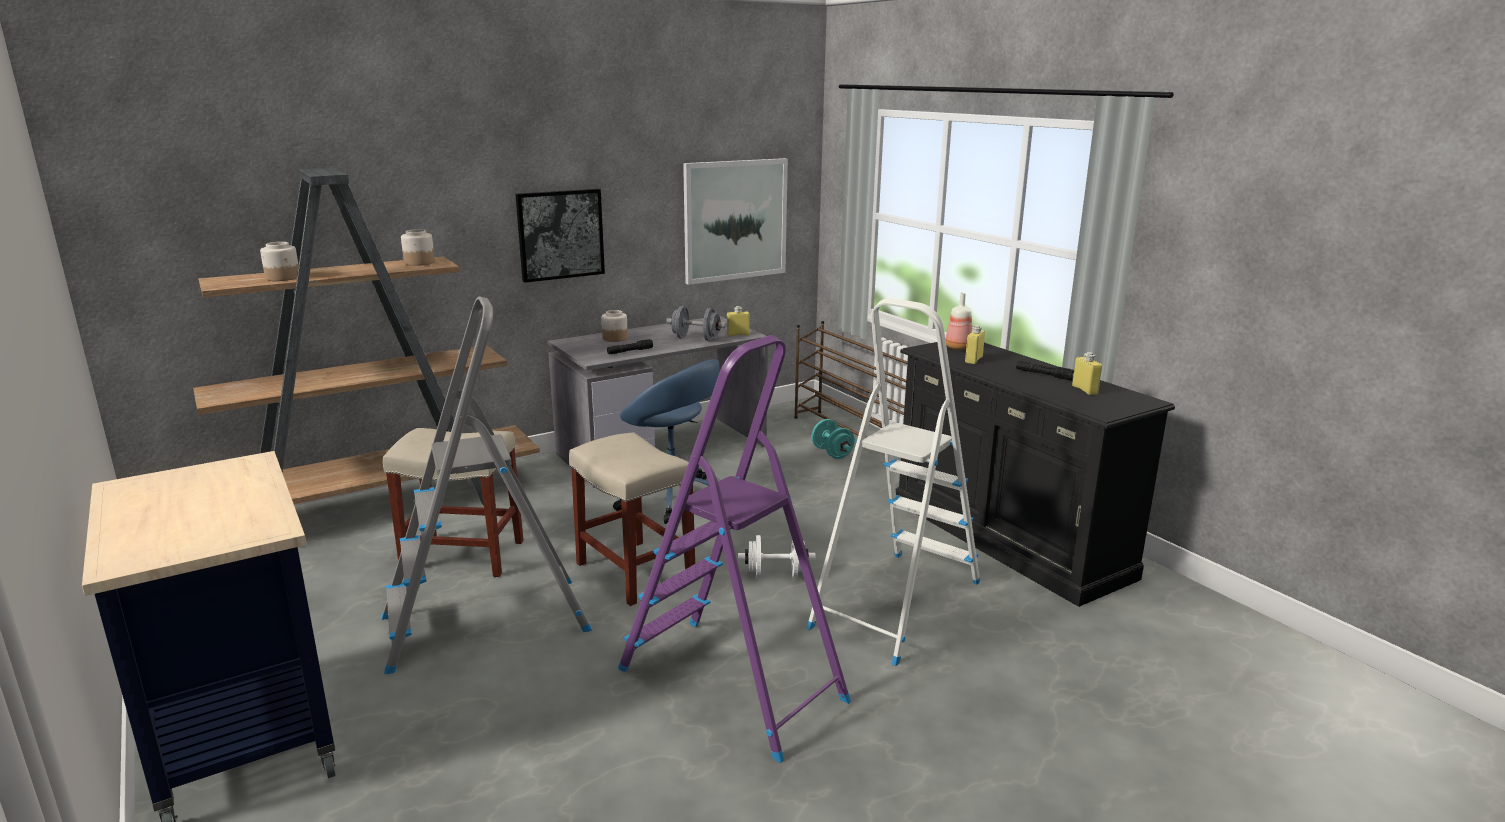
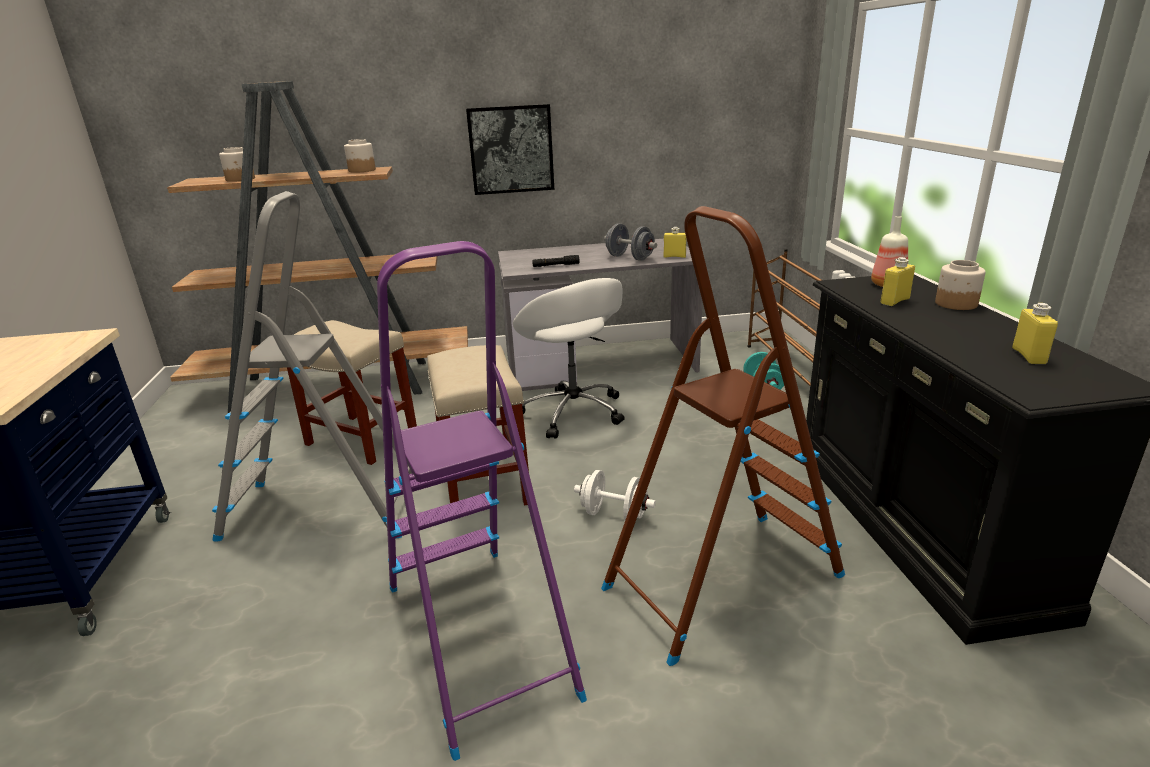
camera: 25 degrees right, 5 degrees up
jar [602,310,628,342] -> jar moved to [935,260,986,310]
blue office chair [613,359,719,524] -> white office chair [513,278,625,438]
picture [683,158,788,285] -> none
white step ladder [806,298,980,666] -> brown step ladder [601,206,845,666]
black flashlight [1016,361,1074,381] -> none

